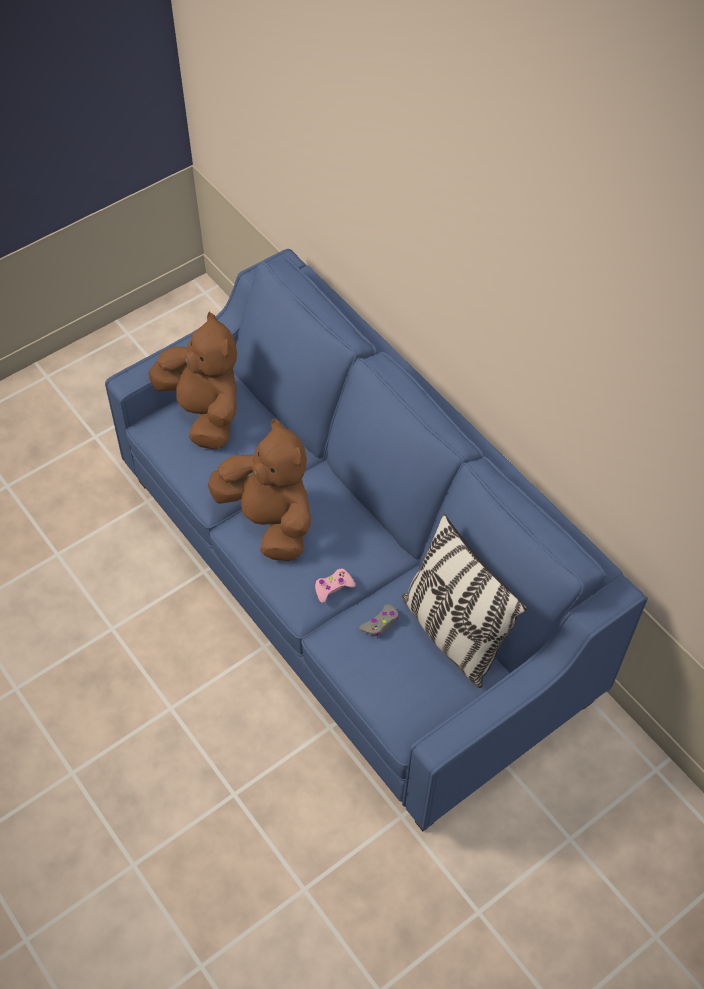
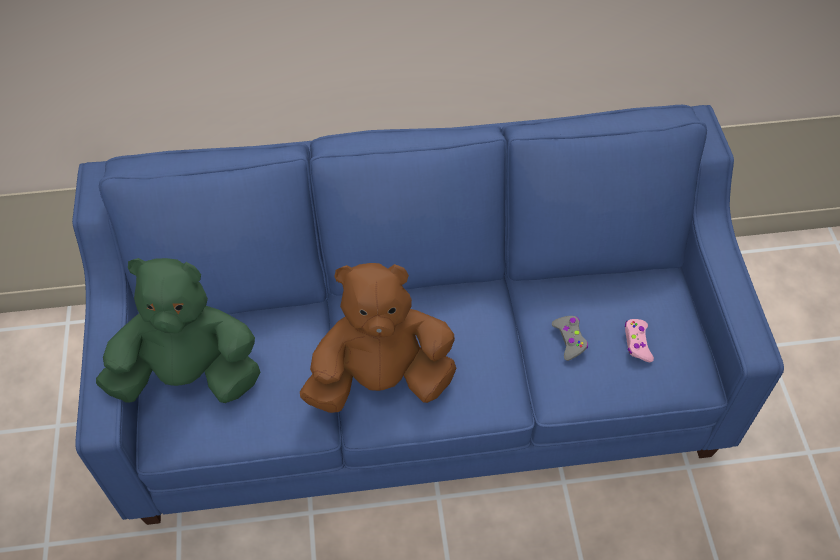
camera: 60 degrees left, 0 degrees up
brown plush toy [148,312,237,450] -> green plush toy [96,258,260,403]
pink game controller [315,568,355,603] -> pink game controller moved to [625,319,654,362]
pillow [402,514,527,688] -> none

